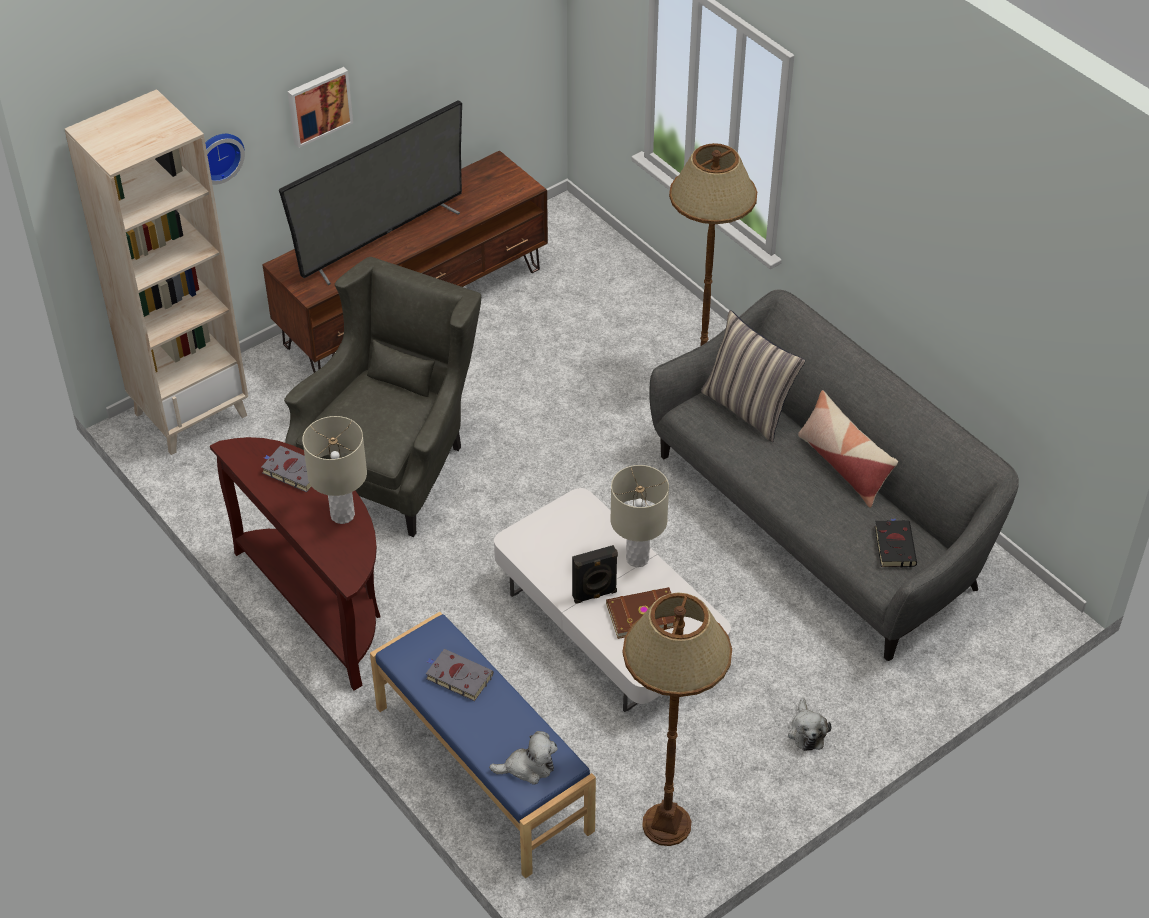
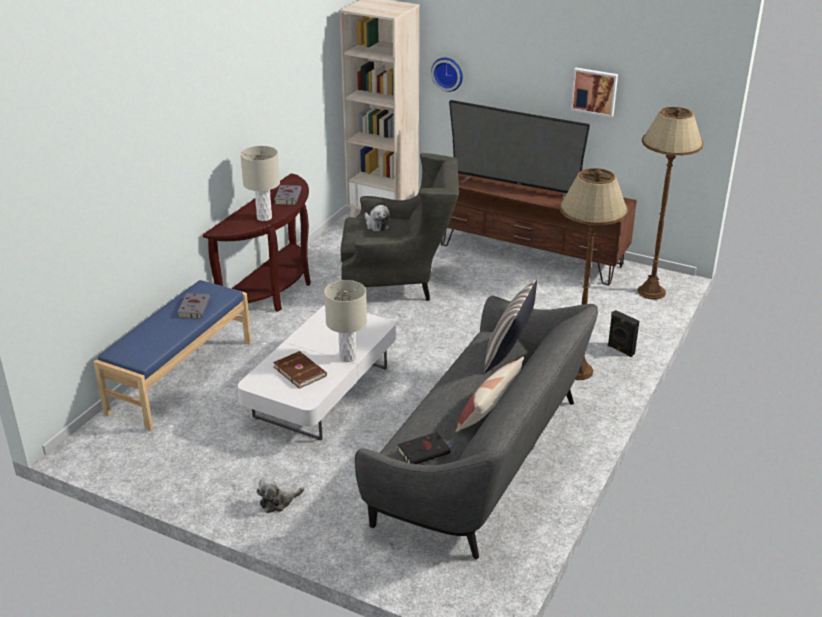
camera: 65 degrees right, 15 degrees down
picture [288,67,353,148] -> picture moved to [571,68,618,117]
plush toy [489,731,558,784] -> plush toy moved to [365,205,390,232]
black speaker [572,545,618,604] -> black speaker moved to [607,310,639,357]
brown floor lamp [623,593,732,846] -> brown floor lamp moved to [637,107,703,299]

